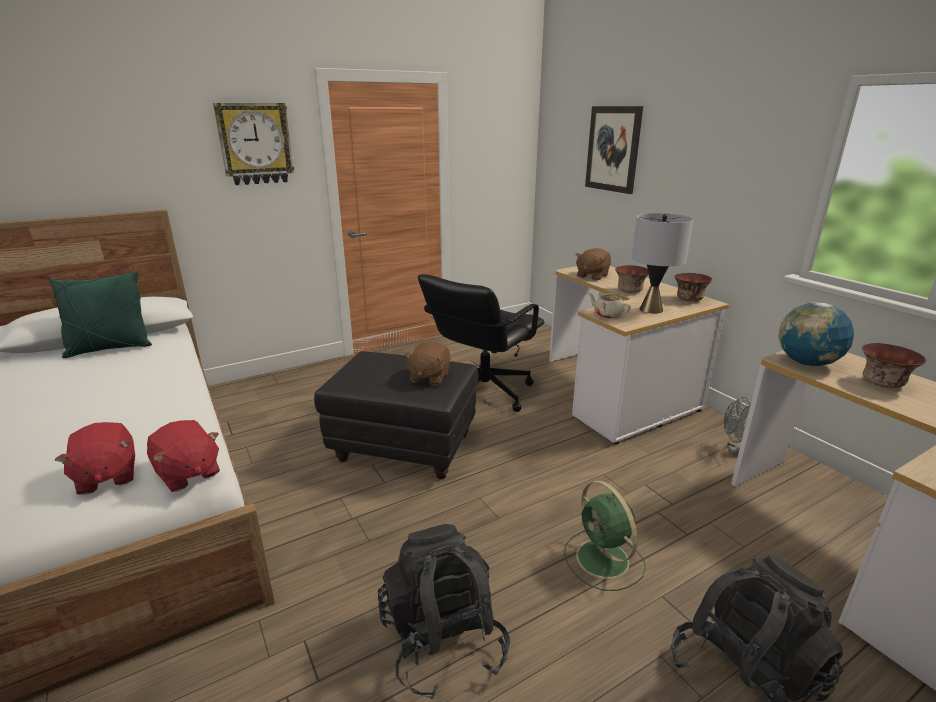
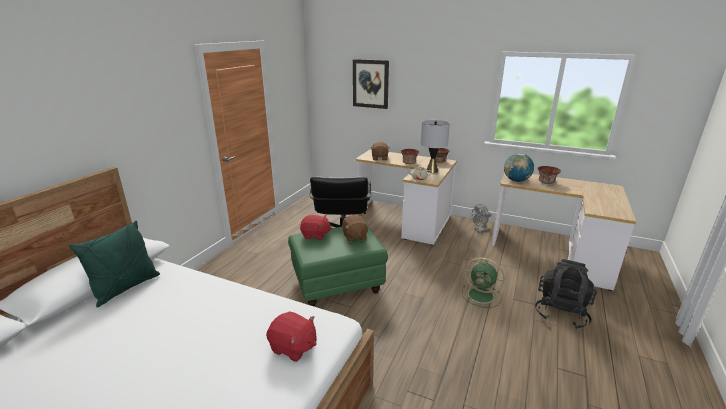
camera: 35 degrees left, 0 degrees up
red plush toy [147,420,220,492] -> red plush toy moved to [300,215,332,240]
wall clock [213,103,294,185] -> none
black ottoman [314,351,479,479] -> green ottoman [288,226,388,307]
black backpack [378,524,510,699] -> none

